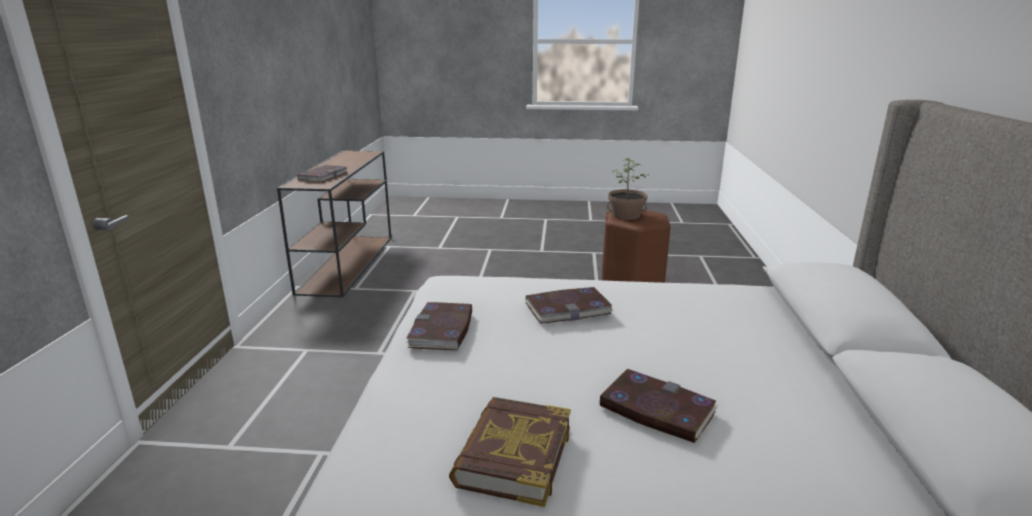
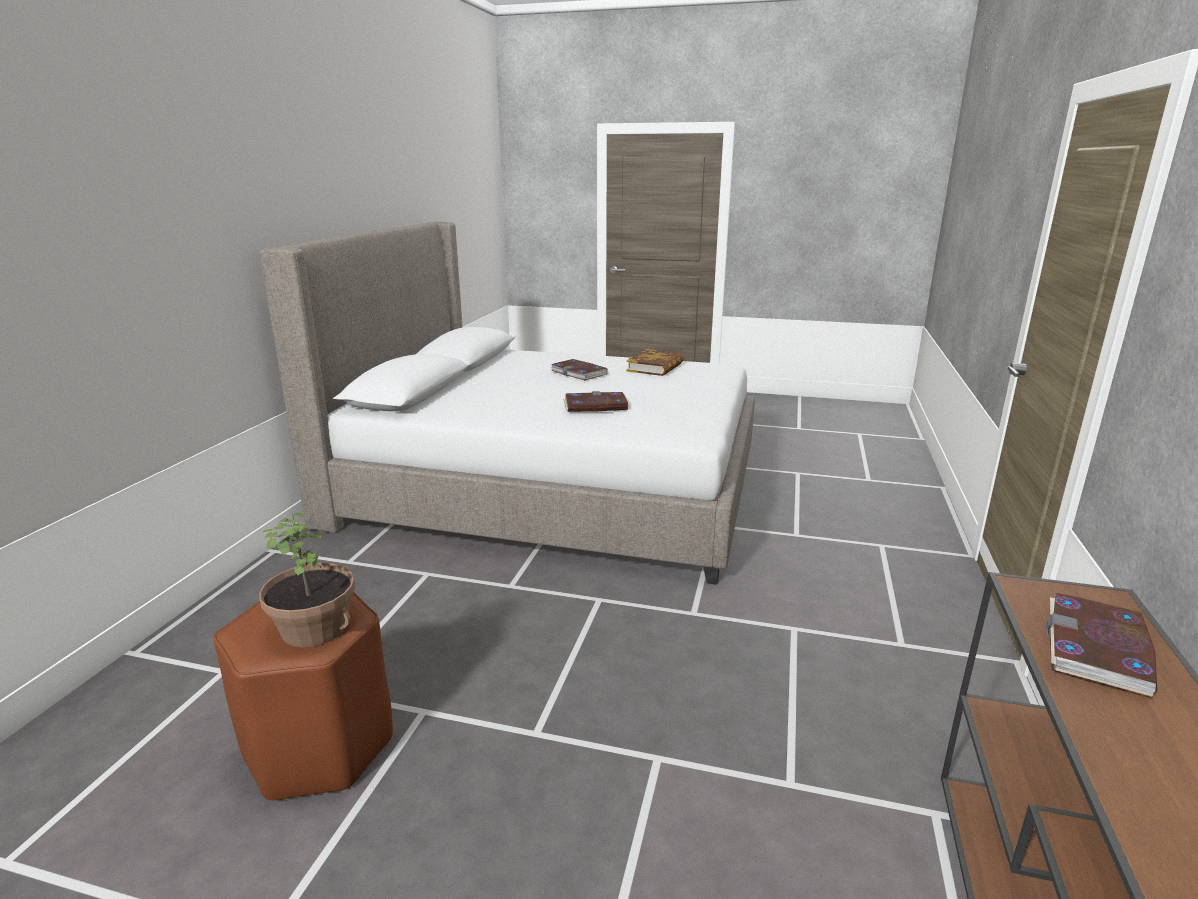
camera: 170 degrees left, 0 degrees up
book [406,302,472,350] -> none

